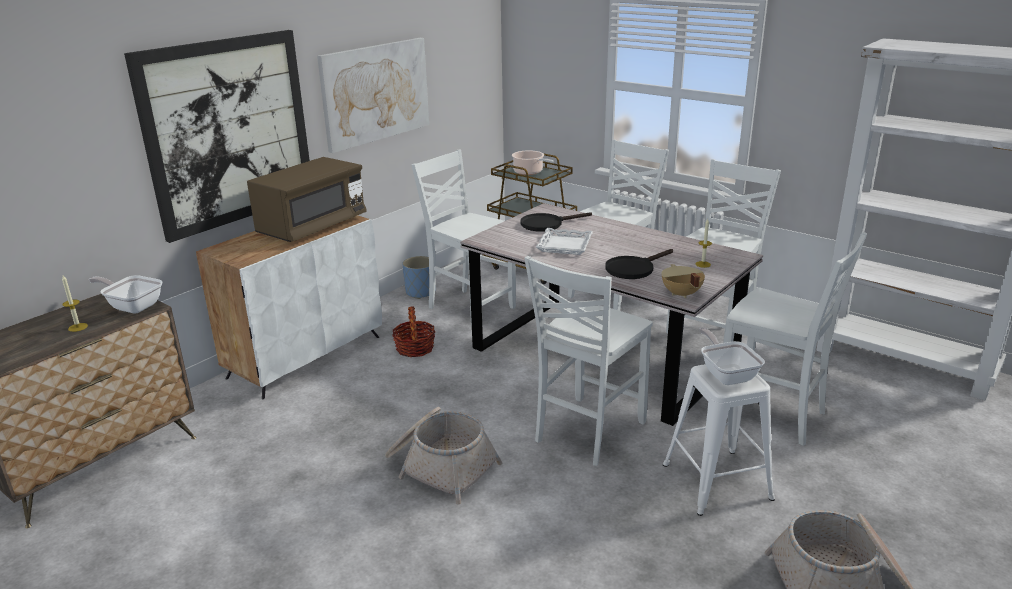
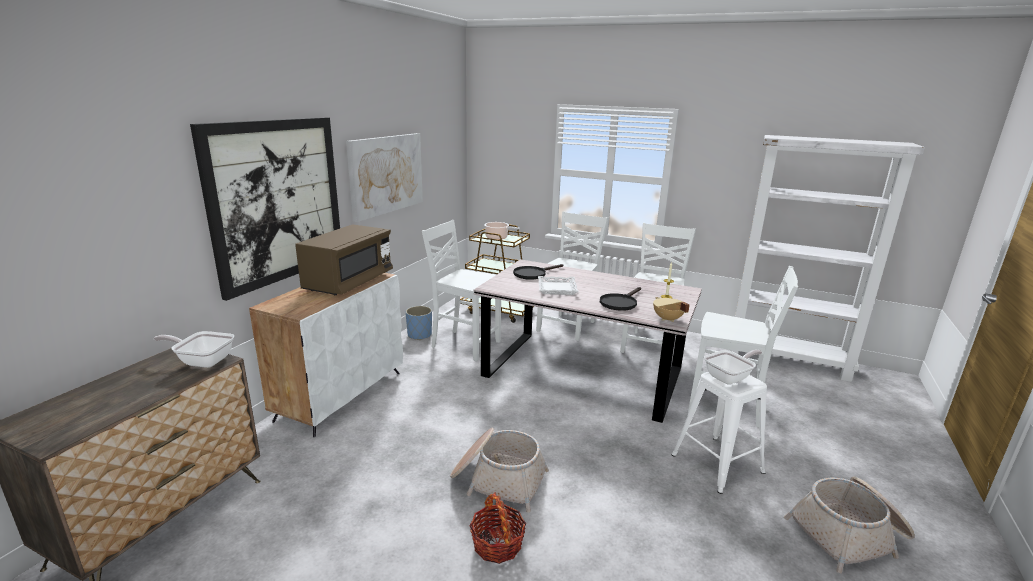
camera: 15 degrees left, 5 degrees down
candle [62,275,88,332] -> none
basket [392,306,435,357] -> basket moved to [470,492,526,564]
white chair [524,256,653,466] -> none
frying pan [699,328,765,385] -> frying pan turned 90 degrees clockwise [704,350,762,385]

